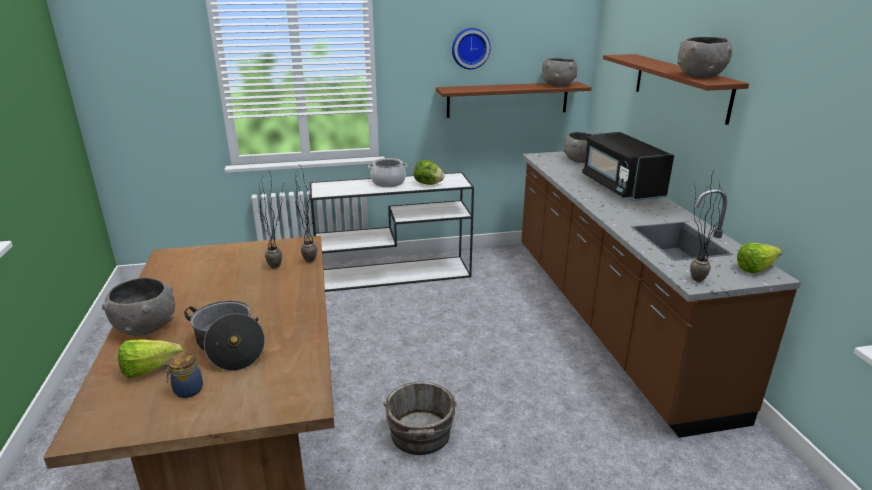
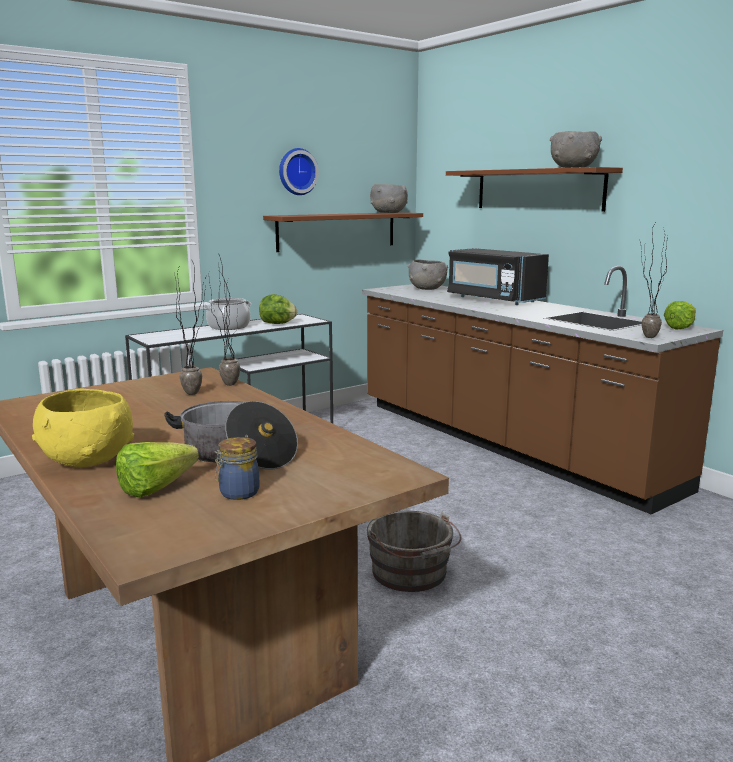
camera: 25 degrees left, 10 degrees down
grey bowl [102,277,175,336] -> yellow bowl [32,388,134,467]

